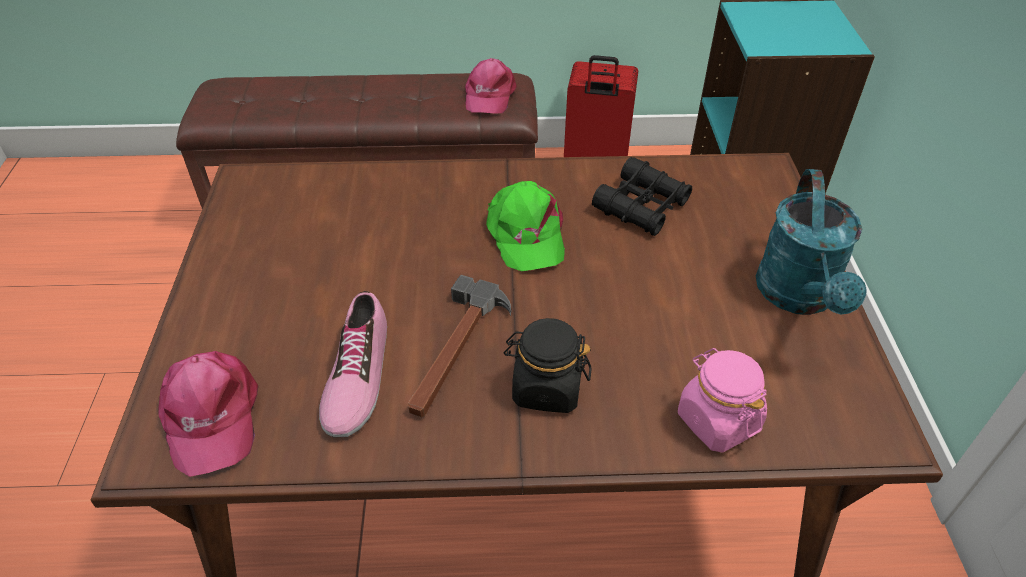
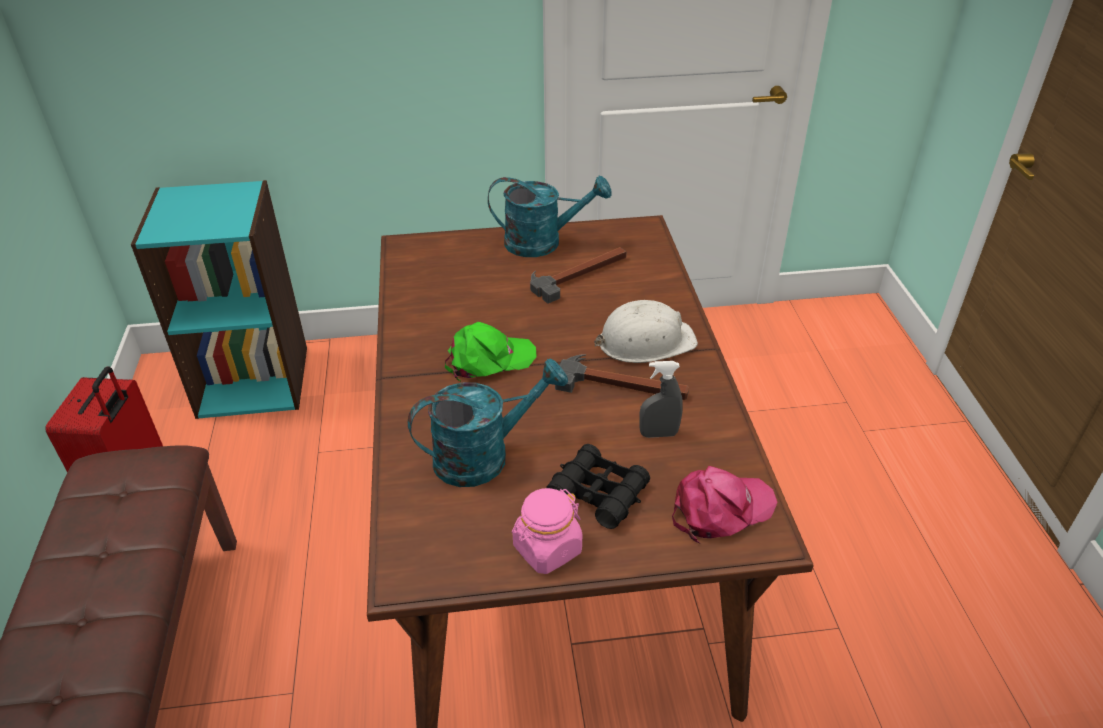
camera: 95 degrees left, 5 degrees down
shoe [319,291,387,438] -> grey spray bottle [639,361,683,438]
pink cap [465,58,517,113] -> none
black jar [504,318,592,413] -> white hard hat [594,300,698,363]
black binoculars [592,157,692,236] -> black binoculars moved to [546,444,650,529]
pink jar [678,348,767,452] -> pink jar moved to [512,488,582,574]
none -> turquoise watering can [408,359,568,487]
none -> hammer [530,247,627,304]

